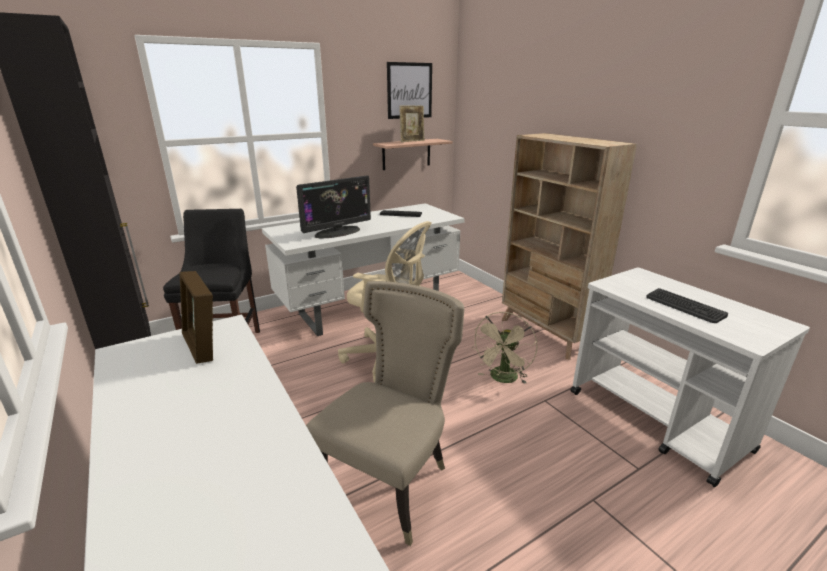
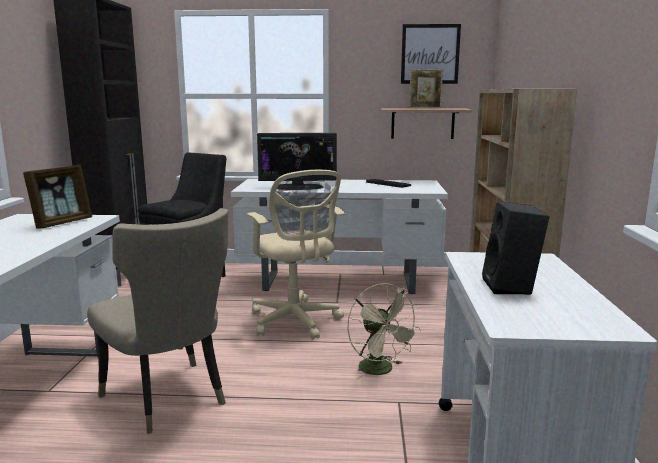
camera: 35 degrees right, 10 degrees down
picture frame [180,271,213,364] -> picture frame turned 150 degrees counterclockwise [23,164,92,229]
beige chair [306,281,464,546] -> beige chair turned 75 degrees clockwise [87,208,228,434]
beige fan [472,312,537,384] -> beige fan turned 90 degrees counterclockwise [347,283,421,380]
keyboard [646,288,728,323] -> black speaker [482,201,550,295]

